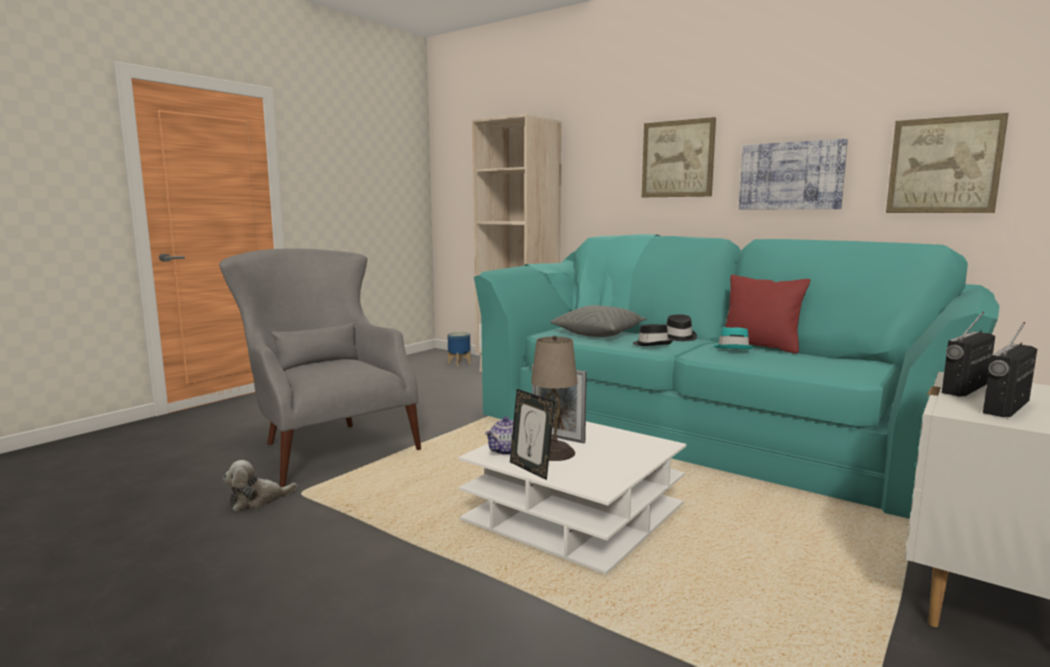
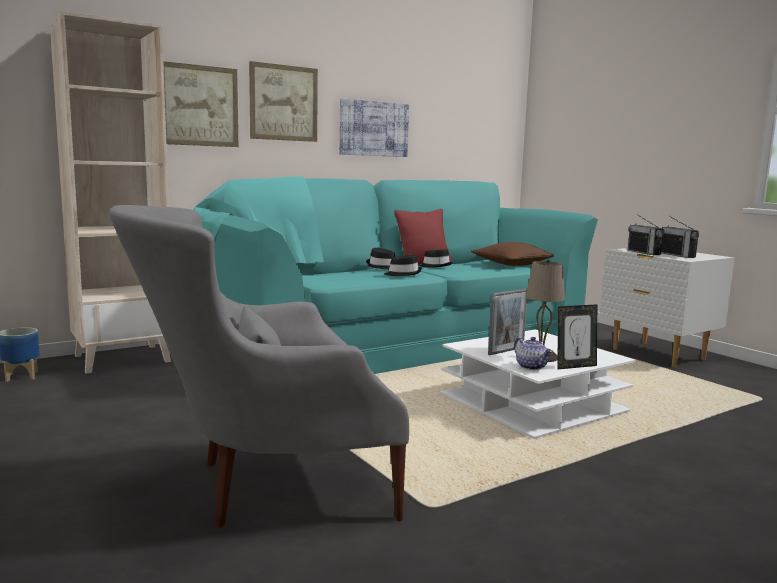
camera: 70 degrees left, 0 degrees up
plush toy [223,460,297,511] -> none
grey pillow [550,305,647,337] -> none
turquoise hat [713,327,753,349] -> black hat [419,249,453,268]
picture [886,113,1009,213] -> picture moved to [163,61,238,147]
none -> brown pillow [471,242,554,266]

